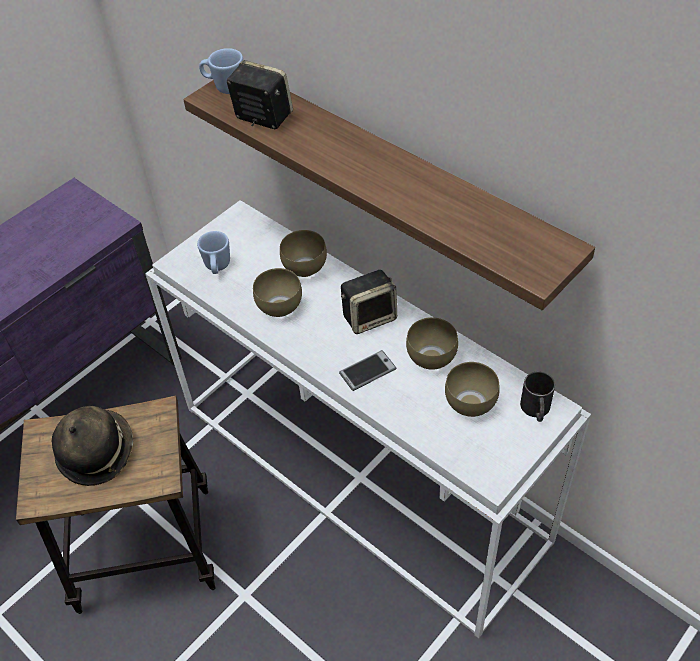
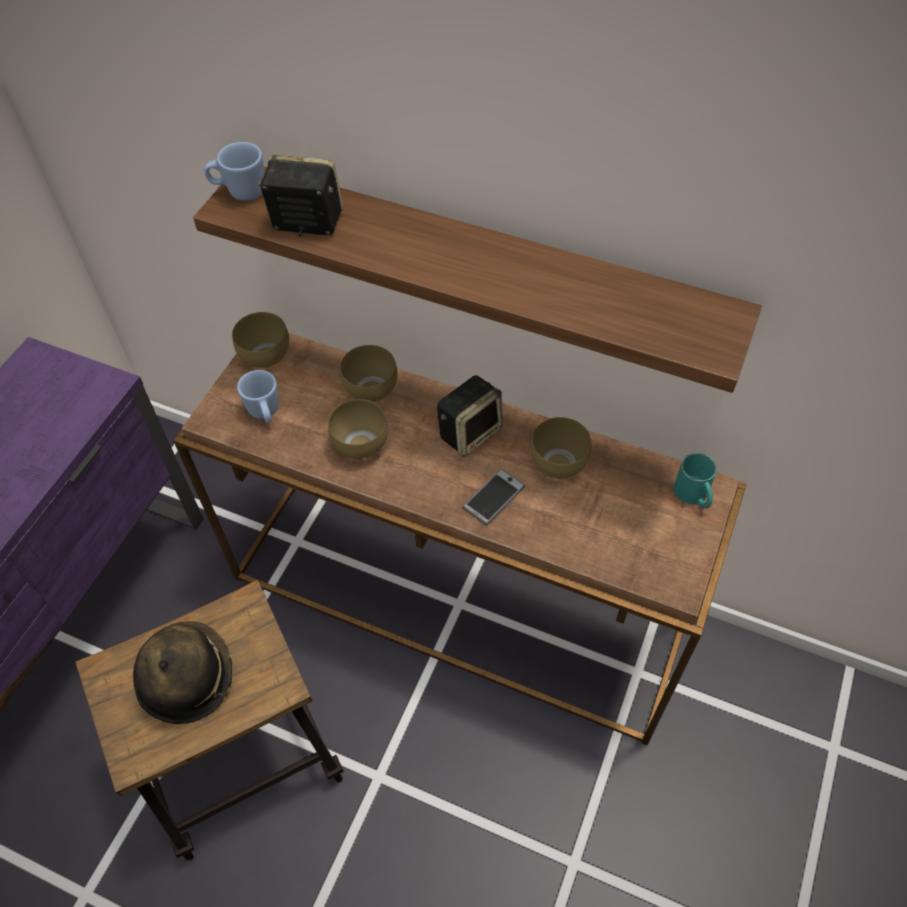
camera: 20 degrees left, 5 degrees up
white console table [145,200,591,638] -> brown console table [173,333,747,745]
brown bowl [445,362,500,417] -> brown bowl moved to [232,312,289,368]
black mug [520,371,555,422] -> turquoise mug [674,453,717,509]

